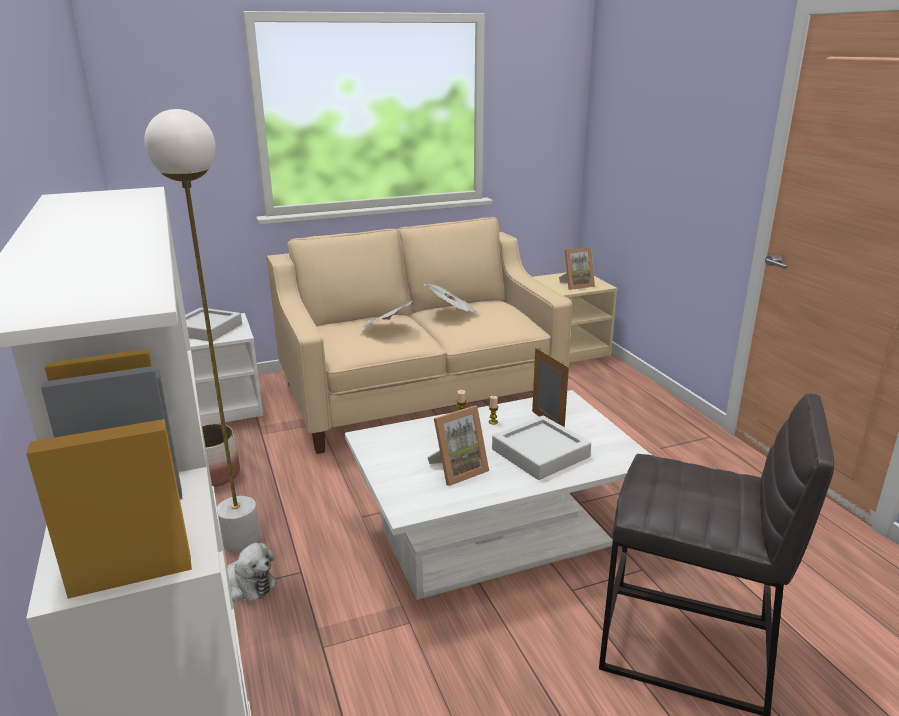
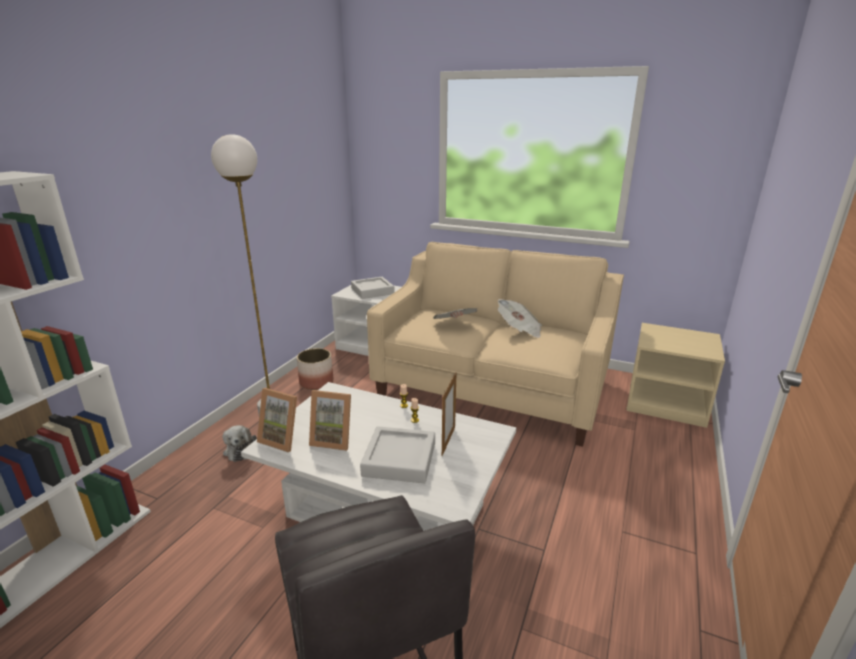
camera: 45 degrees right, 0 degrees up
picture frame [559,247,595,290] -> picture frame moved to [257,388,297,452]

